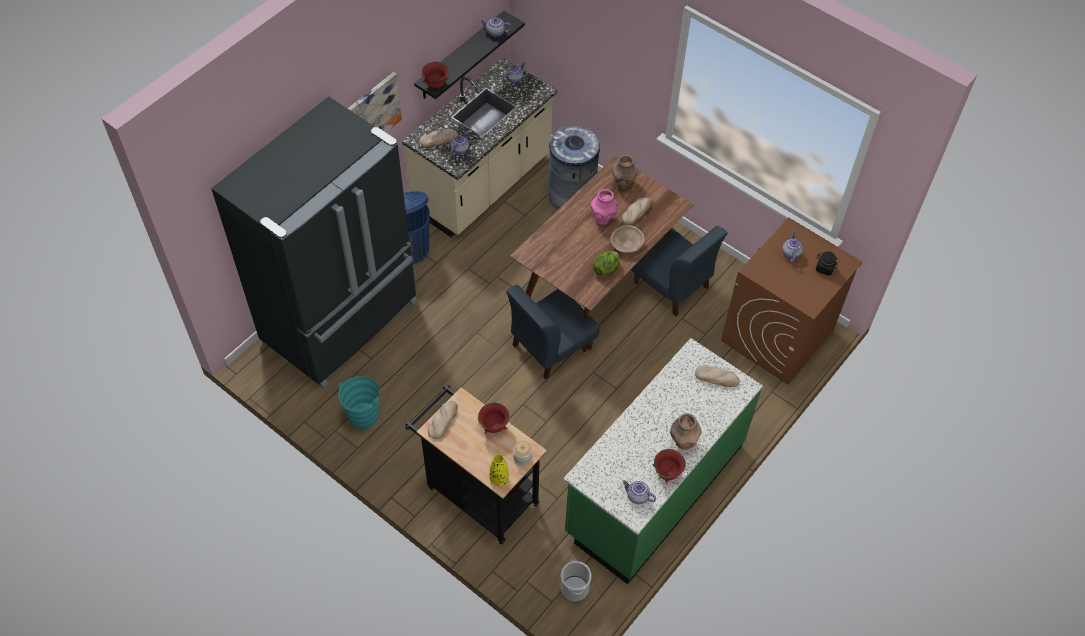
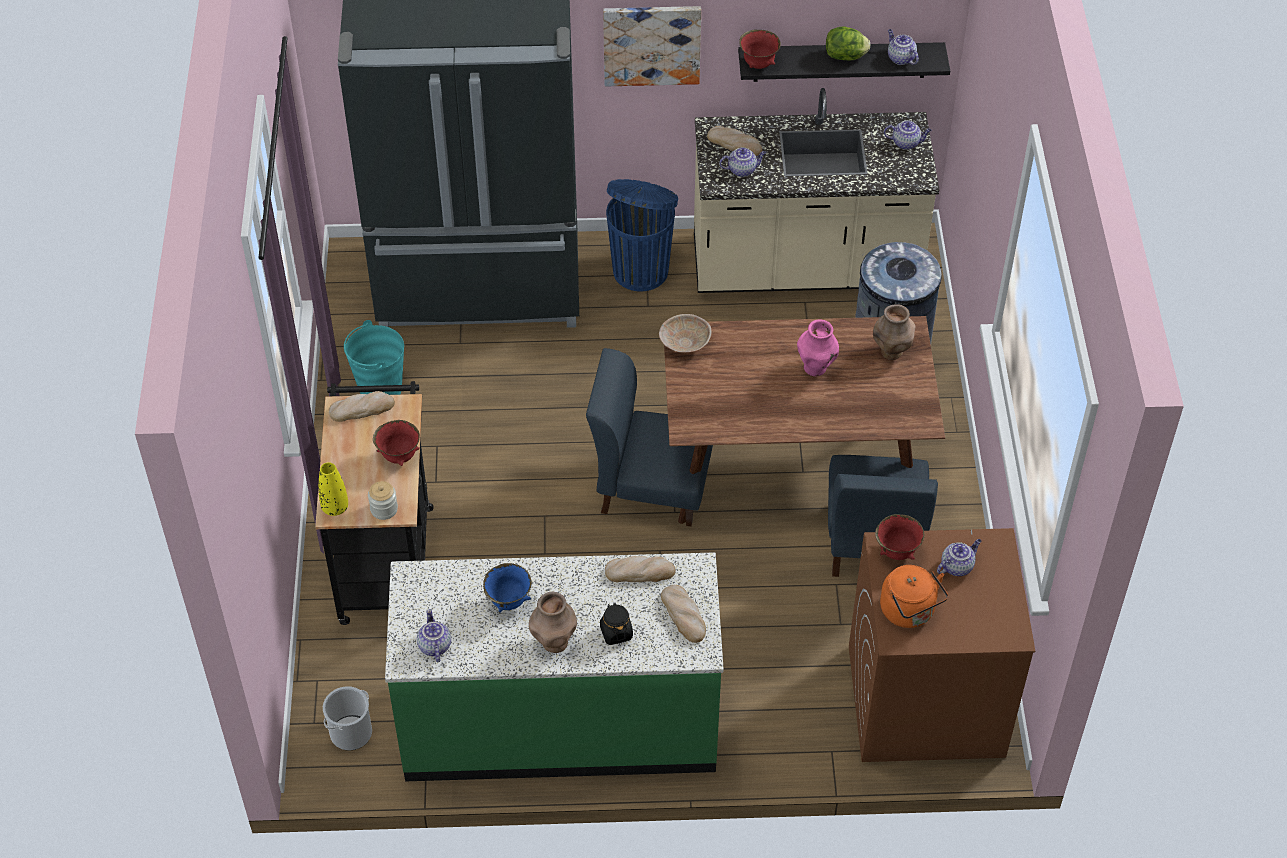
camera: 50 degrees right, 5 degrees down
lettuce [593,251,620,276] -> lettuce moved to [826,26,871,60]
beige bowl [611,225,645,253] -> beige bowl moved to [659,314,712,353]
bread [622,197,651,225] -> bread moved to [605,556,675,582]
red bowl [652,449,686,483] -> red bowl moved to [875,514,924,560]
black jar [816,251,838,276] -> black jar moved to [600,603,633,645]
none -> blue bowl [483,563,532,613]
none -> orange kettle [880,565,949,628]

